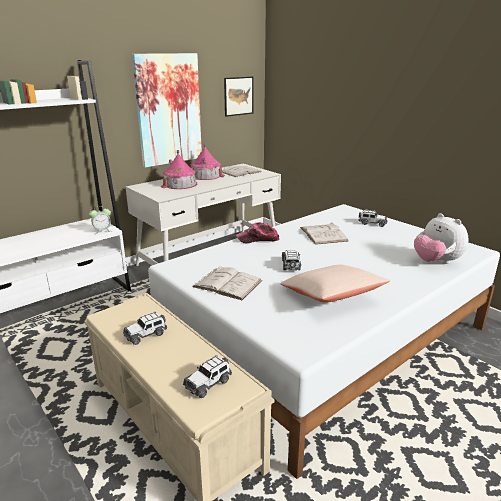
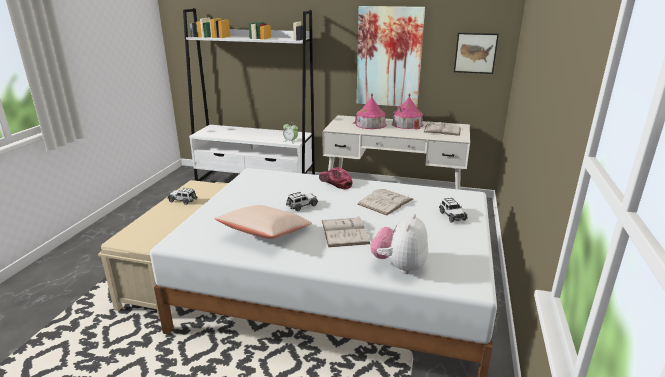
camera: 55 degrees right, 0 degrees up
toy car [183,355,232,398] -> none
white book [192,266,262,300] -> white book moved to [322,216,370,247]

